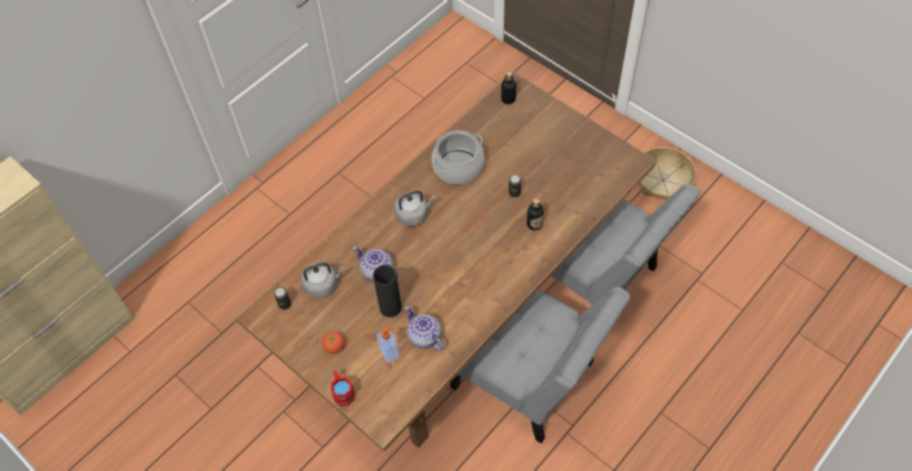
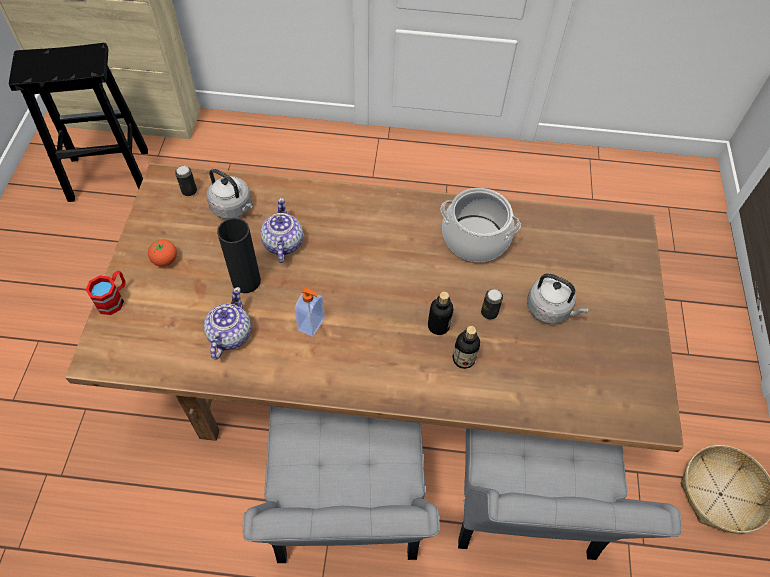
camera: 50 degrees right, 0 degrees up
soap dispenser [377,327,399,363] -> soap dispenser moved to [295,287,325,337]
grey kettle [394,191,436,226] -> grey kettle moved to [527,273,589,324]
bottle [501,72,517,104] -> bottle moved to [428,291,453,335]
none -> black stool [9,43,148,202]

